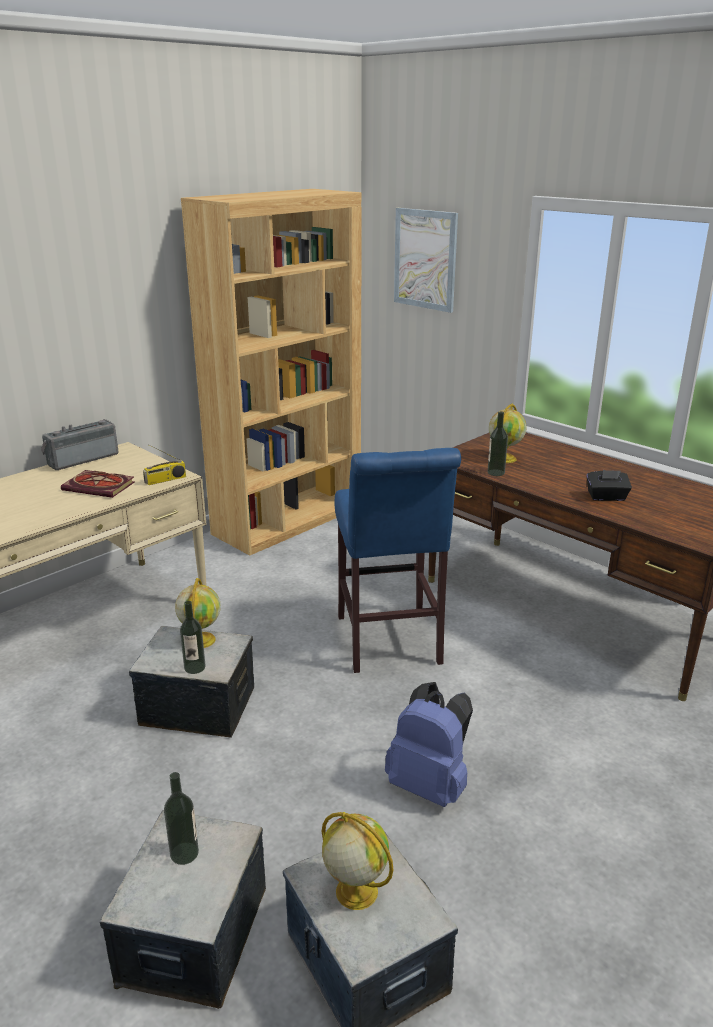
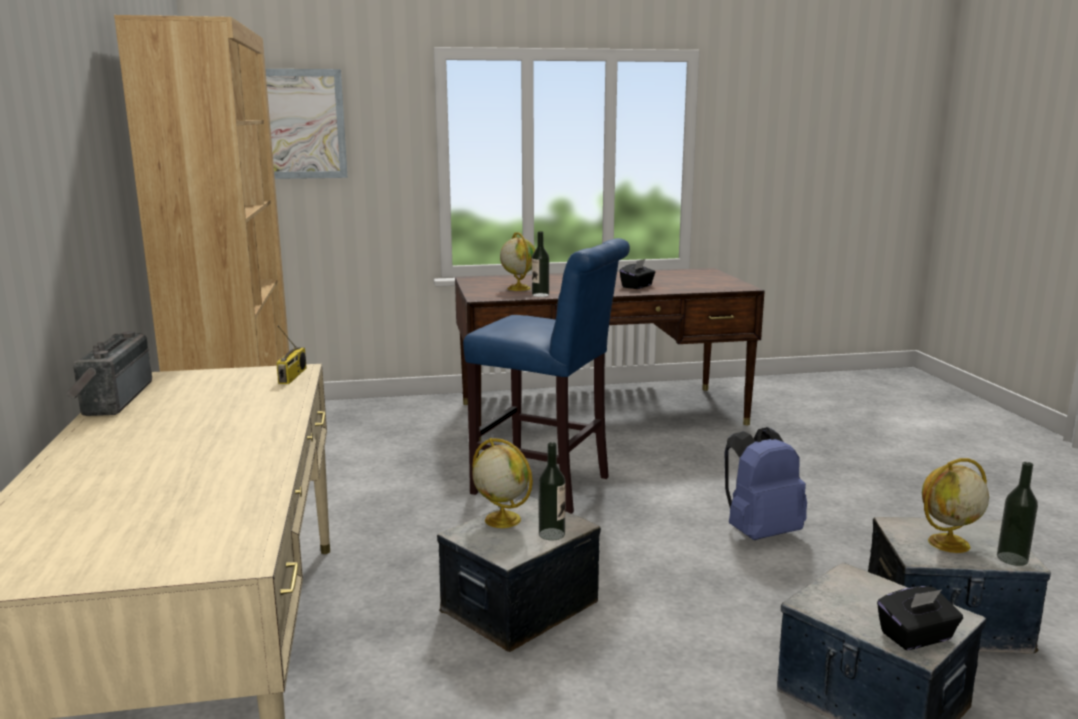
camera: 55 degrees left, 10 degrees down
book [61,470,135,498] -> none
bottle [164,772,199,865] -> bottle moved to [997,462,1038,566]
none -> black tissue box [877,586,963,650]

